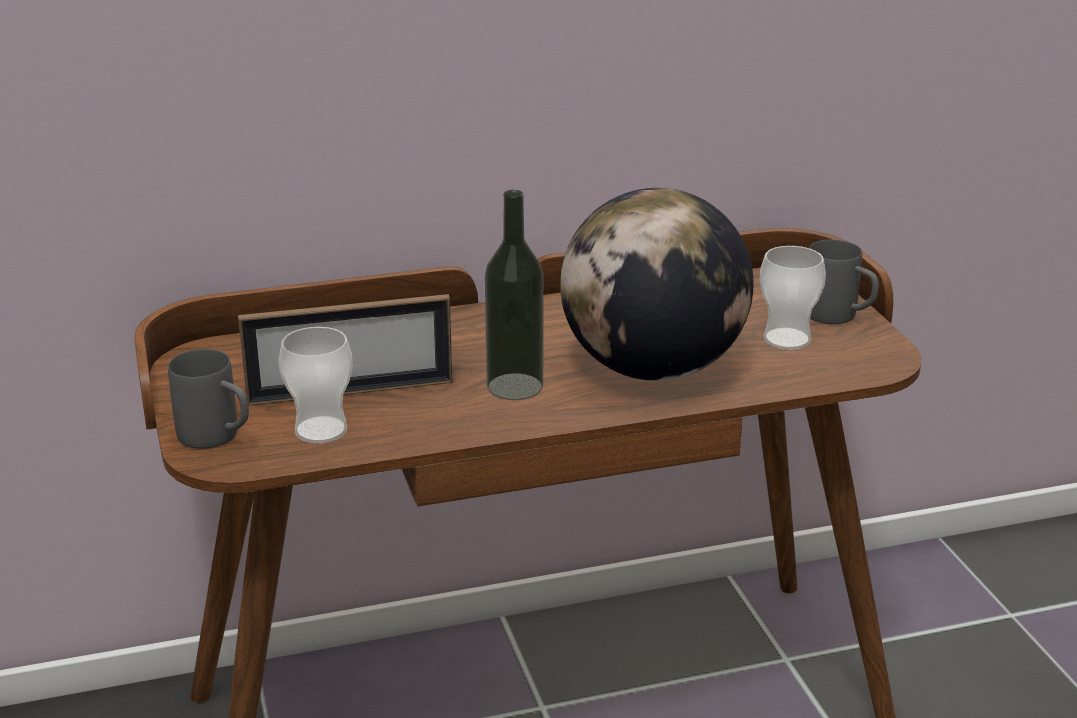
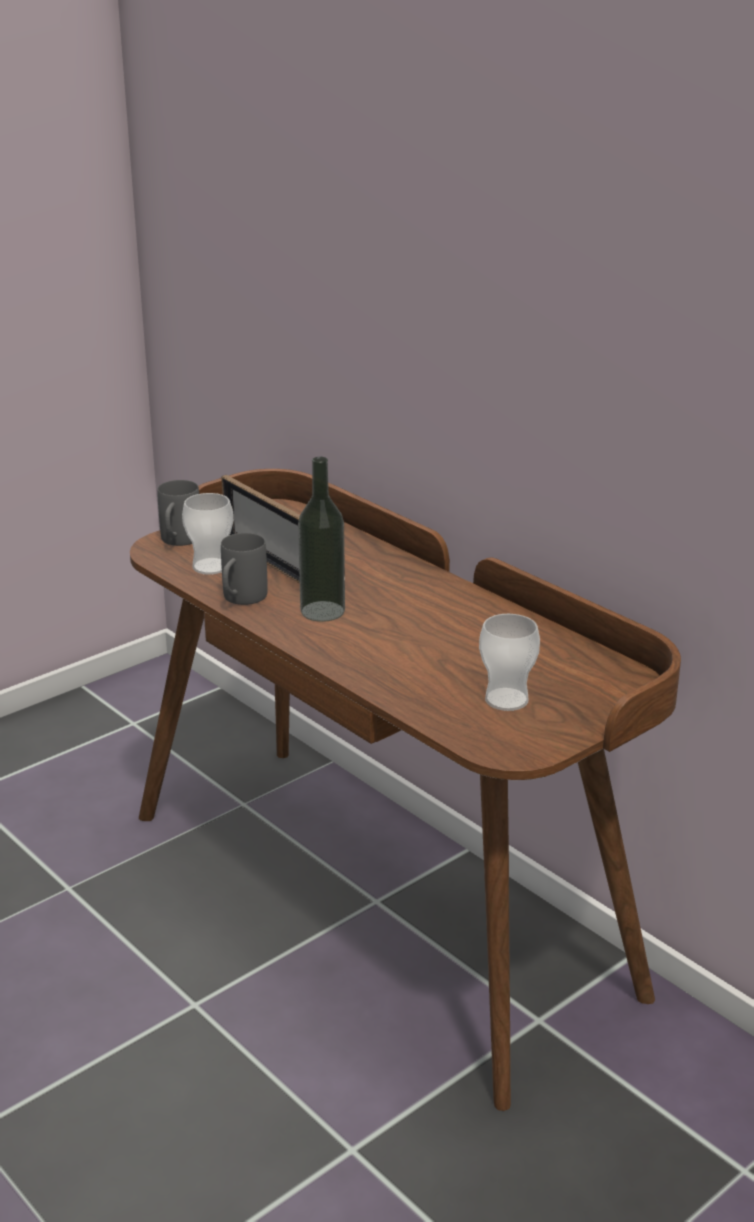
camera: 65 degrees right, 0 degrees up
globe [560,188,754,381] -> none
grey mug [809,240,879,324] -> grey mug moved to [221,533,268,605]

